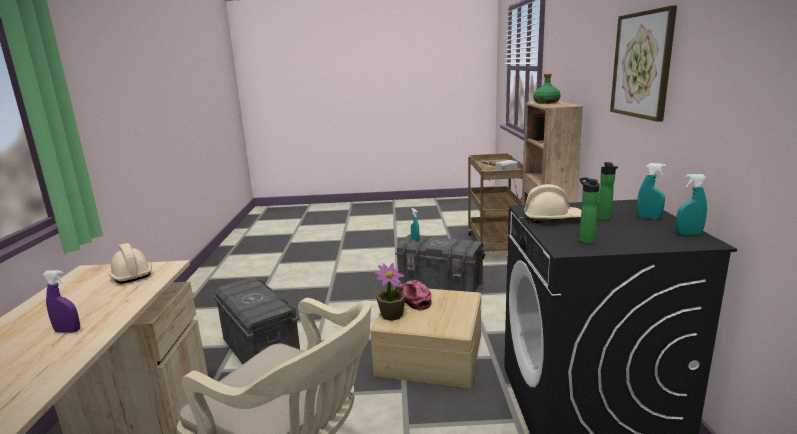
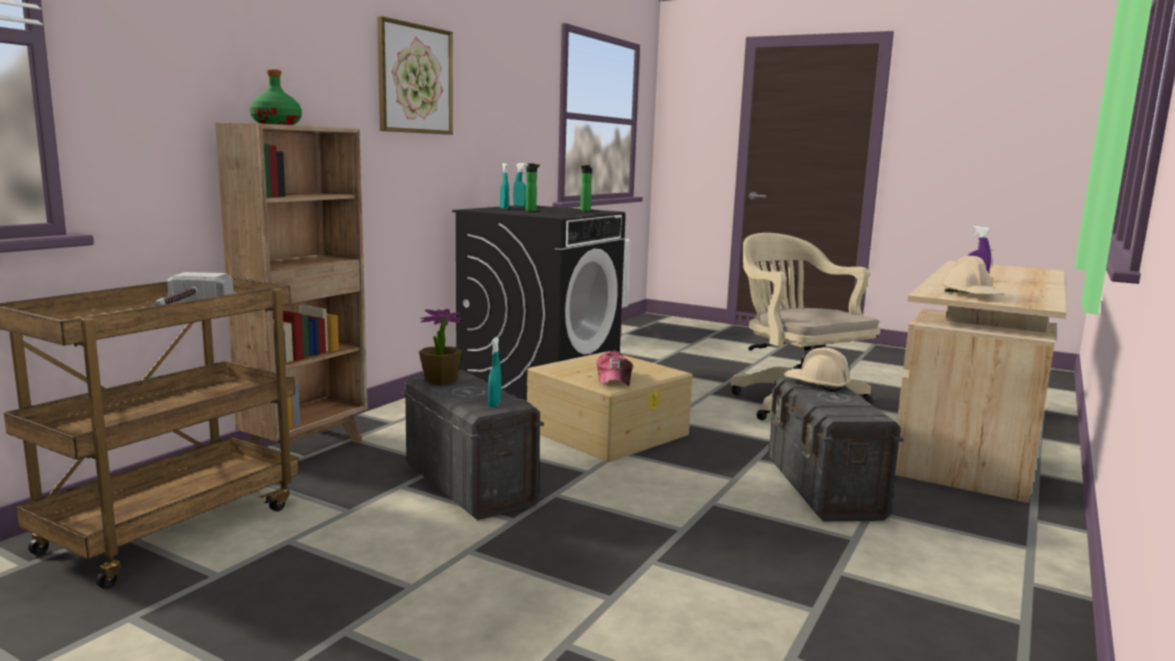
camera: 150 degrees left, 5 degrees down
potted plant [375,263,406,321] -> potted plant moved to [419,309,462,385]
beige hard hat [524,184,581,223] -> beige hard hat moved to [783,347,851,392]

